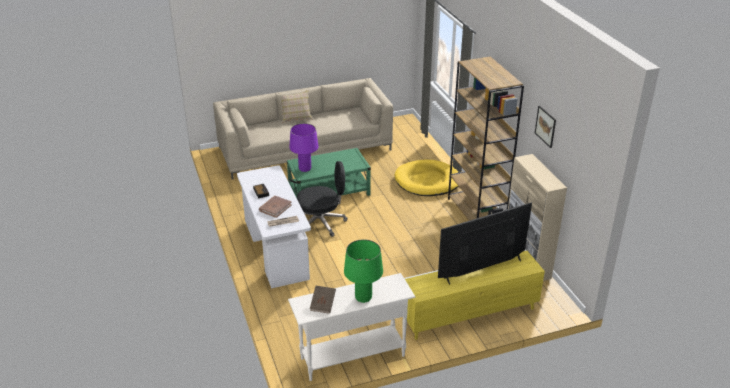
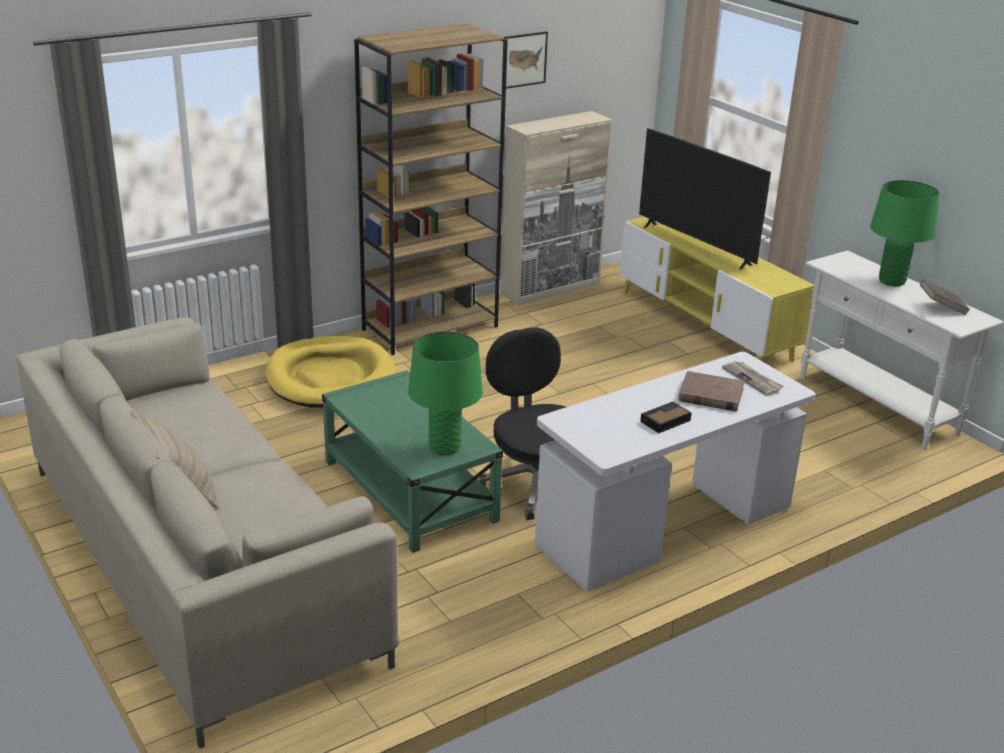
camera: 105 degrees left, 5 degrees down
purple table lamp [289,123,319,172] -> green table lamp [408,331,483,455]

